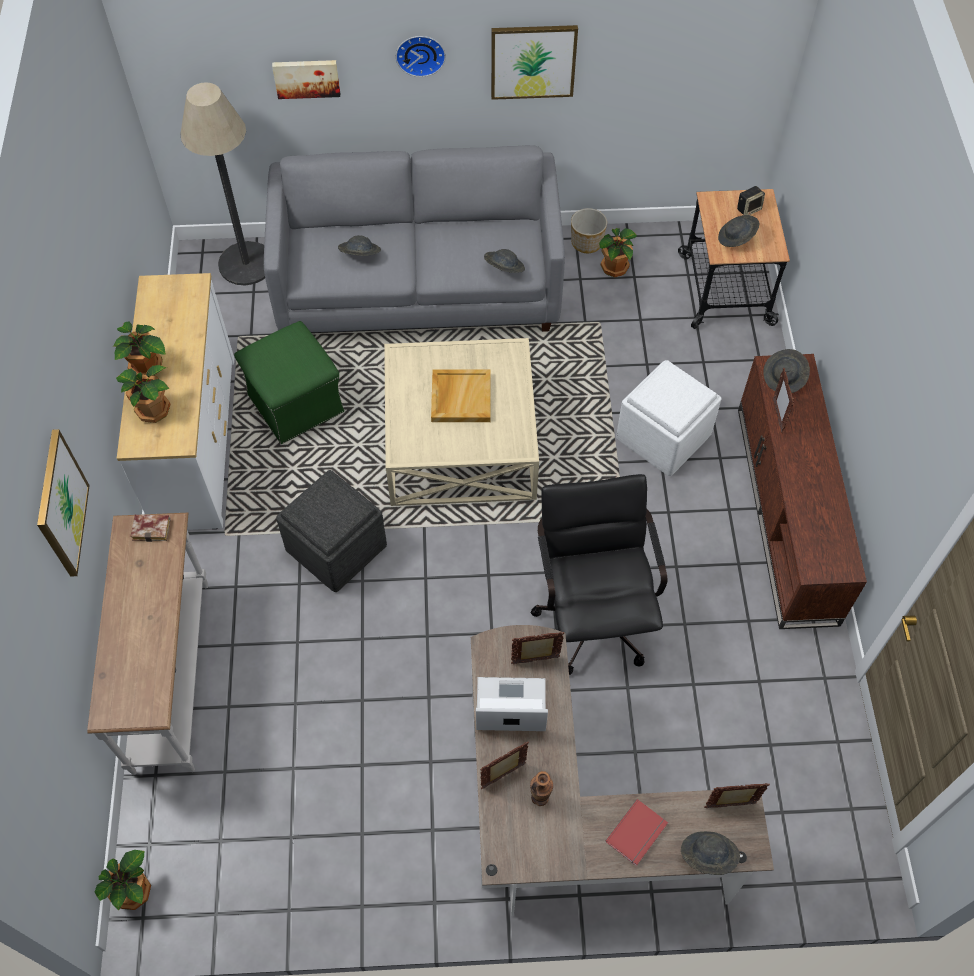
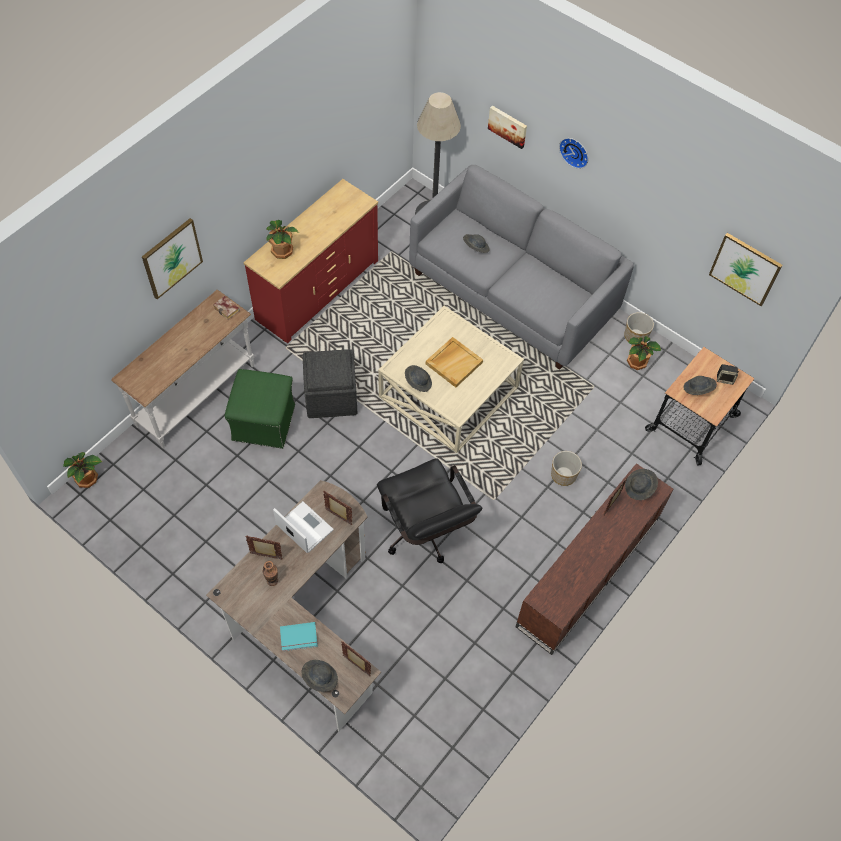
camera: 40 degrees right, 0 degrees up
potted plant [113,322,166,376] -> none
white dresser [117,273,234,530] -> red dresser [243,179,378,343]
green ottoman [234,321,345,444] -> green ottoman moved to [225,369,295,449]
grey hat [484,249,525,273] -> grey hat moved to [405,365,432,392]
picture [491,25,578,100] -> picture moved to [709,233,783,306]
black office chair [530,474,668,675] -> black office chair turned 120 degrees clockwise [377,458,482,563]
red book [605,799,668,866] -> turquoise book [280,622,318,651]
white ottoman [616,360,721,476] -> planter [551,451,582,486]

